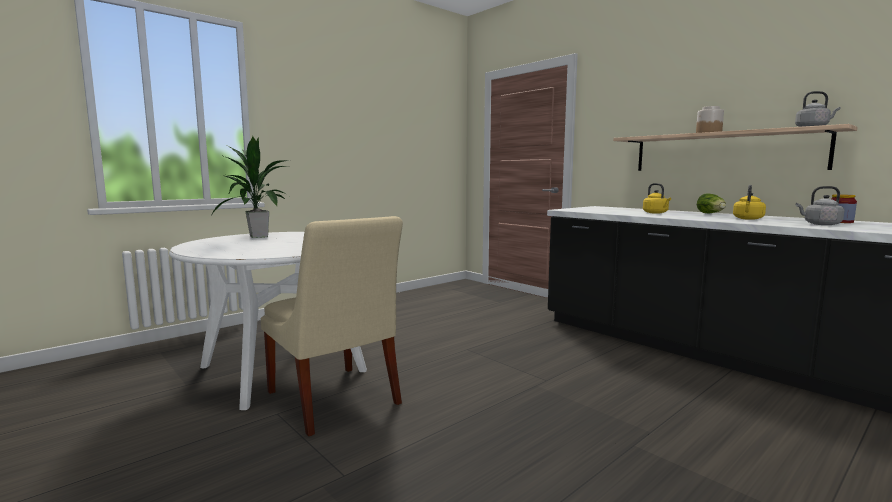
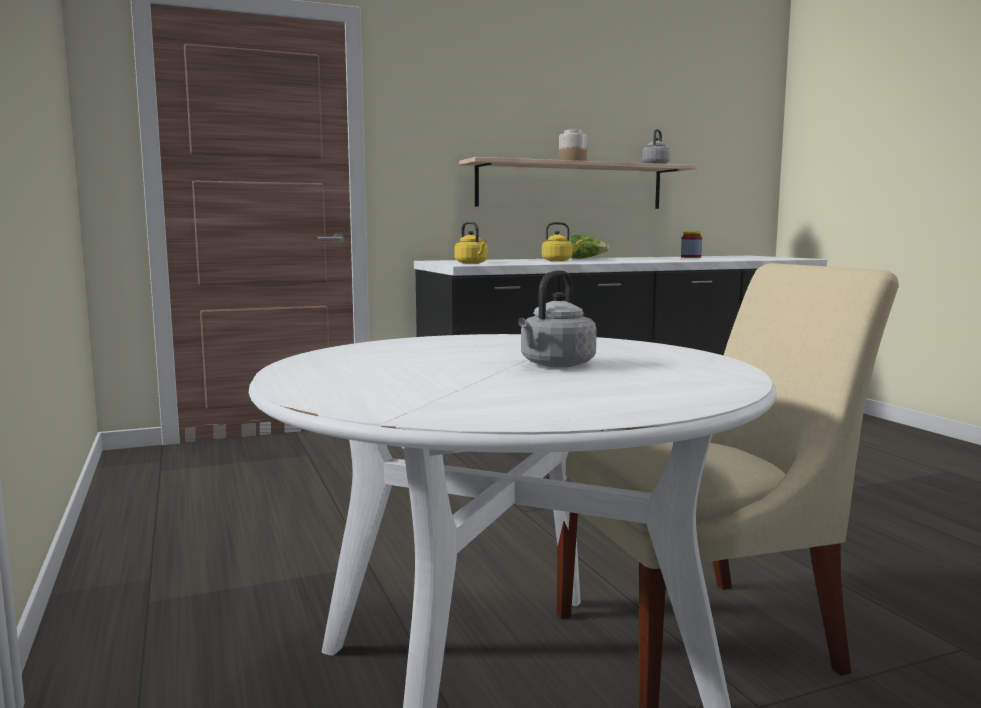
camera: 70 degrees left, 0 degrees up
potted plant [212,136,290,238] -> none
yellow kettle [733,185,766,220] -> yellow kettle moved to [455,222,488,264]
grey kettle [796,186,844,225] -> grey kettle moved to [518,270,597,368]

